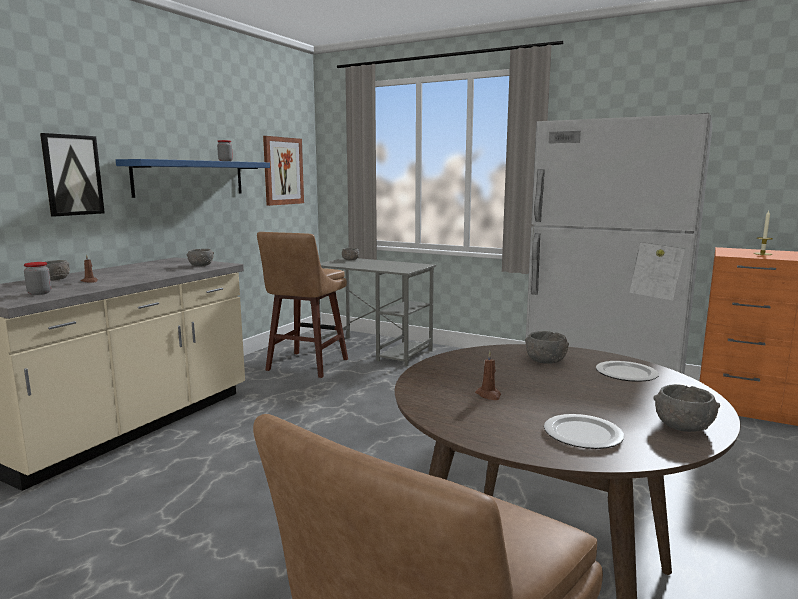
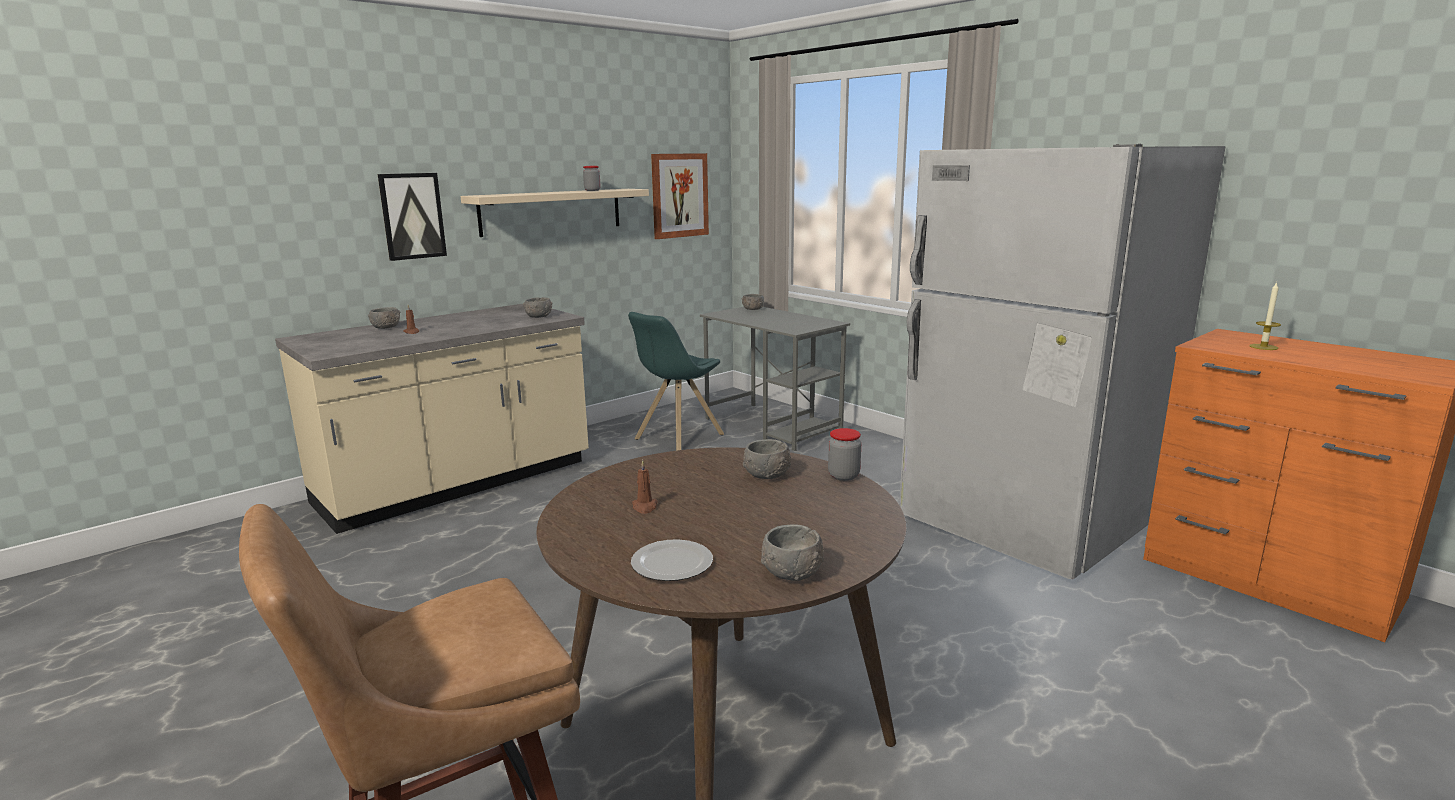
camera: 20 degrees right, 5 degrees up
jar [24,262,51,295] -> jar moved to [828,428,861,481]
blue shelf [116,159,270,198] -> beige shelf [460,189,649,237]
brown stool [257,232,348,378] -> turquoise chair [628,312,724,451]
plate [596,361,659,382] -> none

